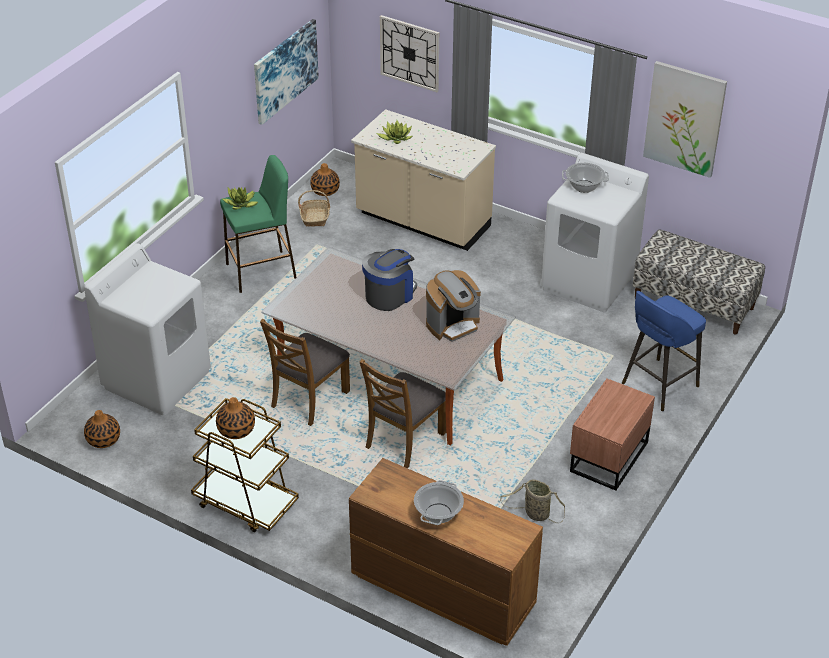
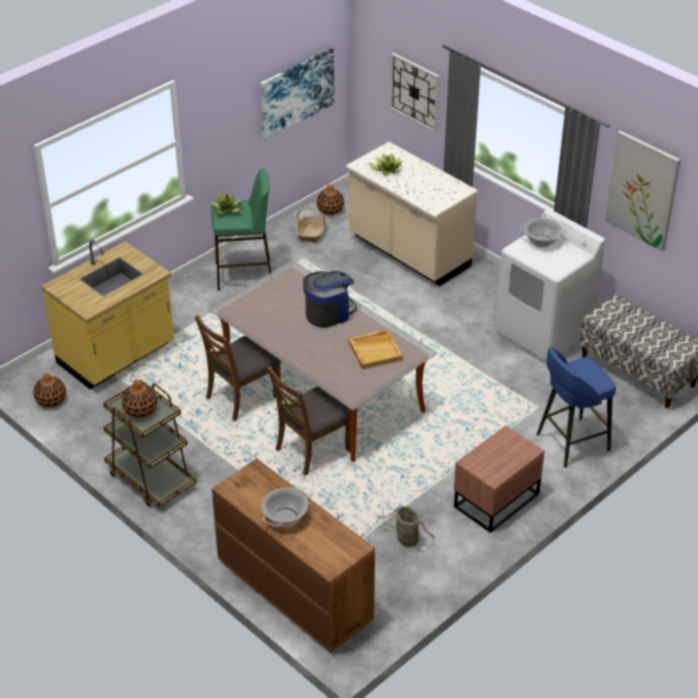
camera: 15 degrees right, 0 degrees up
white washing machine [84,243,211,415] -> yellow counter [41,240,174,389]
coffee machine [426,270,481,342] -> beige tray [348,330,403,369]

